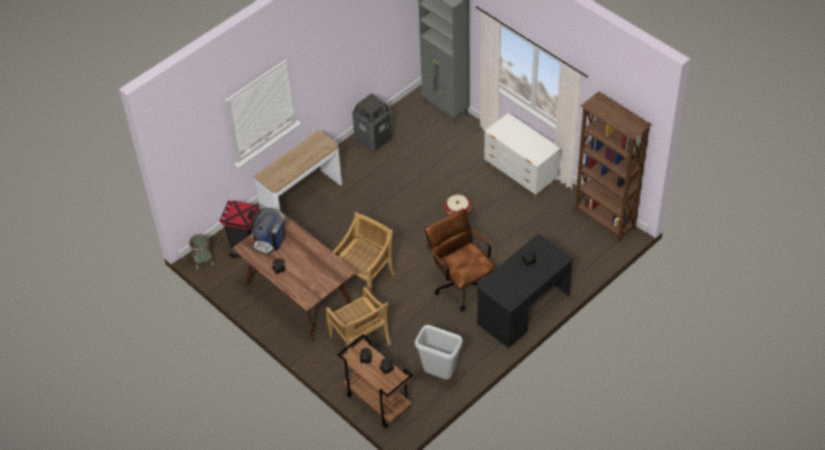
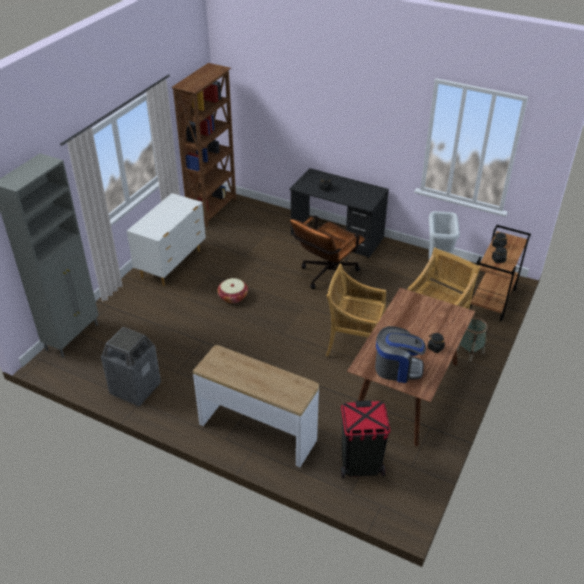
camera: 110 degrees left, 10 degrees down
basket [189,234,214,270] -> basket moved to [457,317,488,362]

